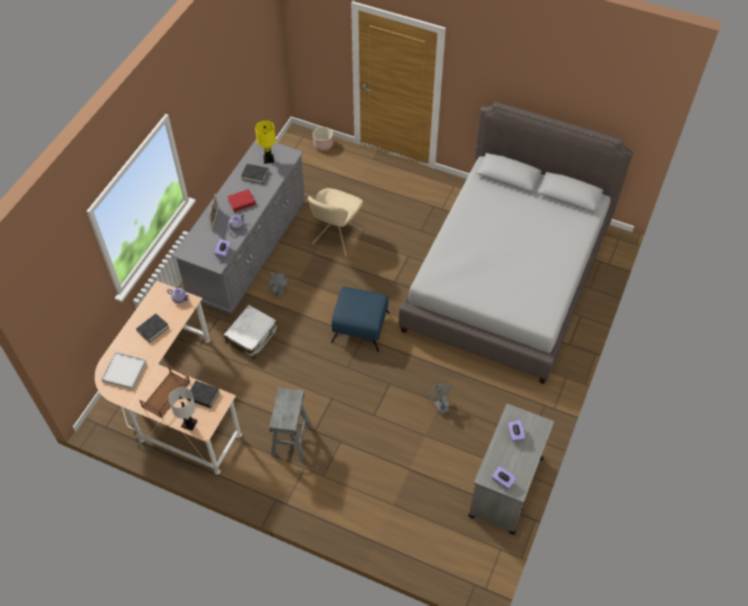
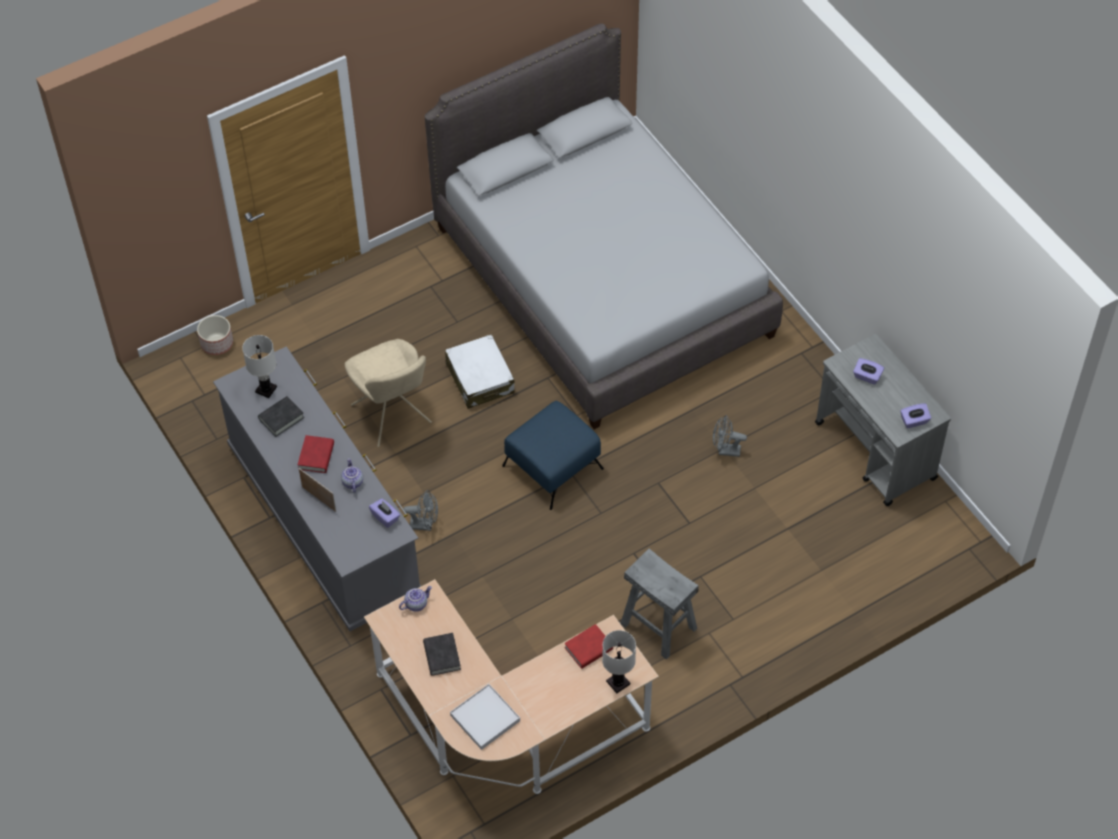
camera: 55 degrees left, 0 degrees up
brown tray [140,365,190,418] -> none
black book [186,381,220,408] -> red book [564,624,613,669]
white suitcase [224,305,278,359] -> white suitcase moved to [445,334,514,409]
yellow table lamp [255,120,276,163] -> white table lamp [242,335,277,398]

